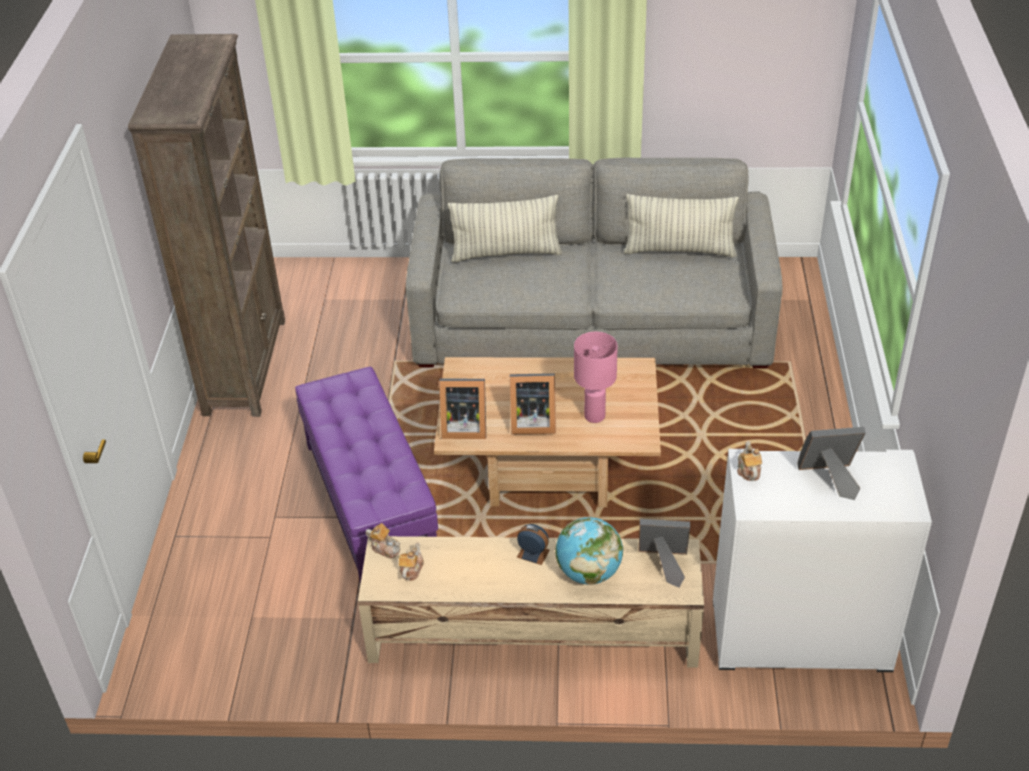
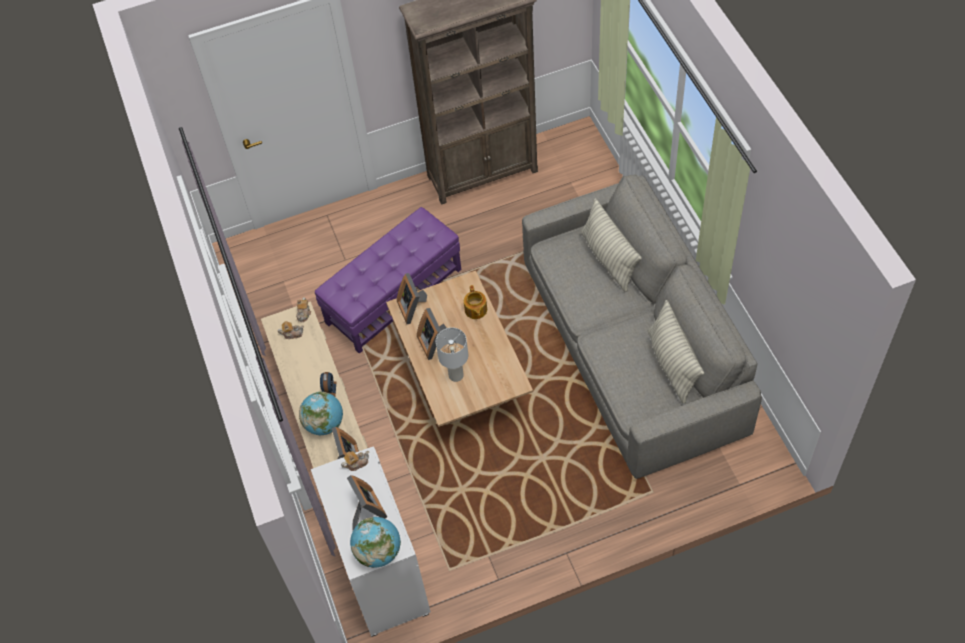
camera: 70 degrees right, 15 degrees up
pink table lamp [574,332,618,423] -> white table lamp [436,327,468,382]
none -> globe [350,517,401,568]
none -> teapot [464,285,487,319]

